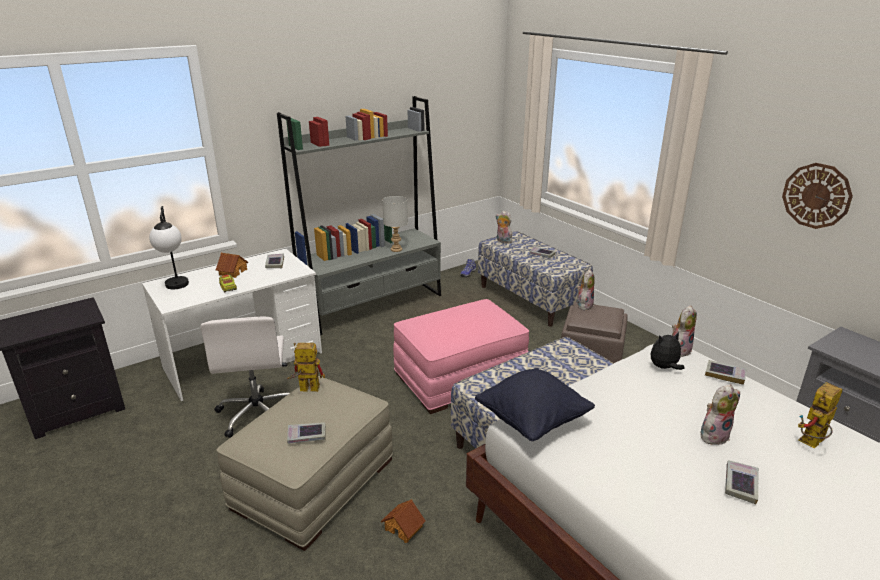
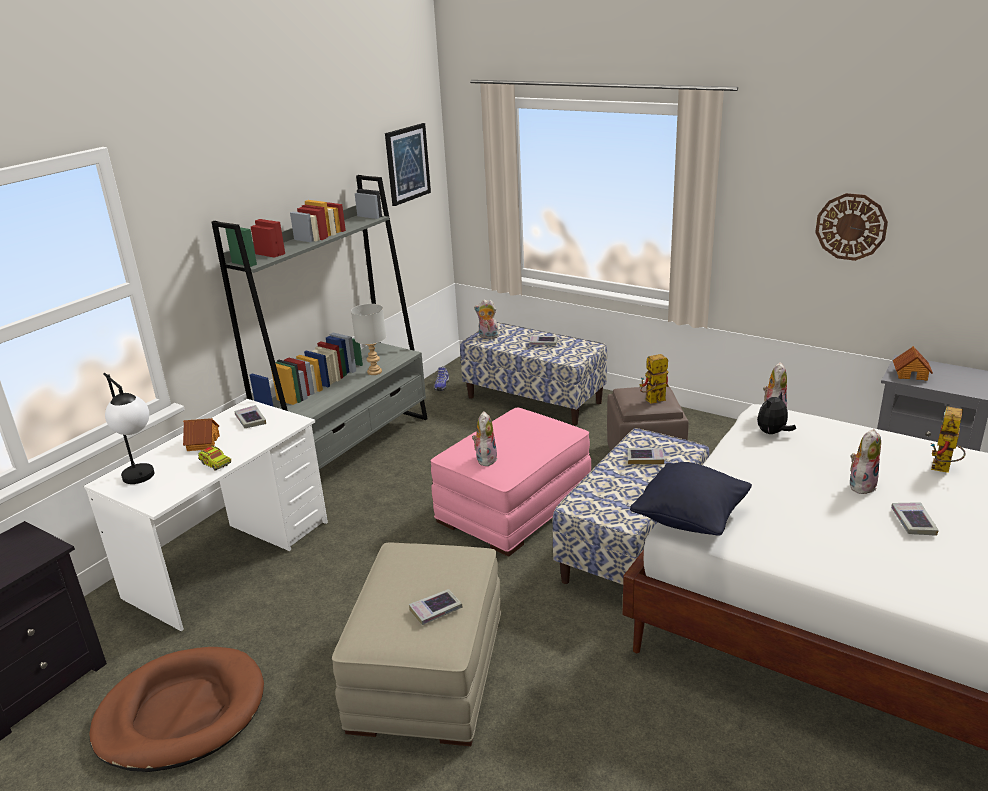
camera: 20 degrees left, 0 degrees up
white office chair [200,316,290,438] -> none
toy robot [287,343,325,392] -> toy robot moved to [639,354,669,404]
toy house [381,499,426,543] -> toy house moved to [893,346,933,381]
plush toy [577,269,595,310] -> plush toy moved to [472,411,497,466]
book [705,360,746,385] -> book moved to [627,448,665,465]
none -> brown dog bed [89,647,264,772]
none -> picture [385,123,431,206]

